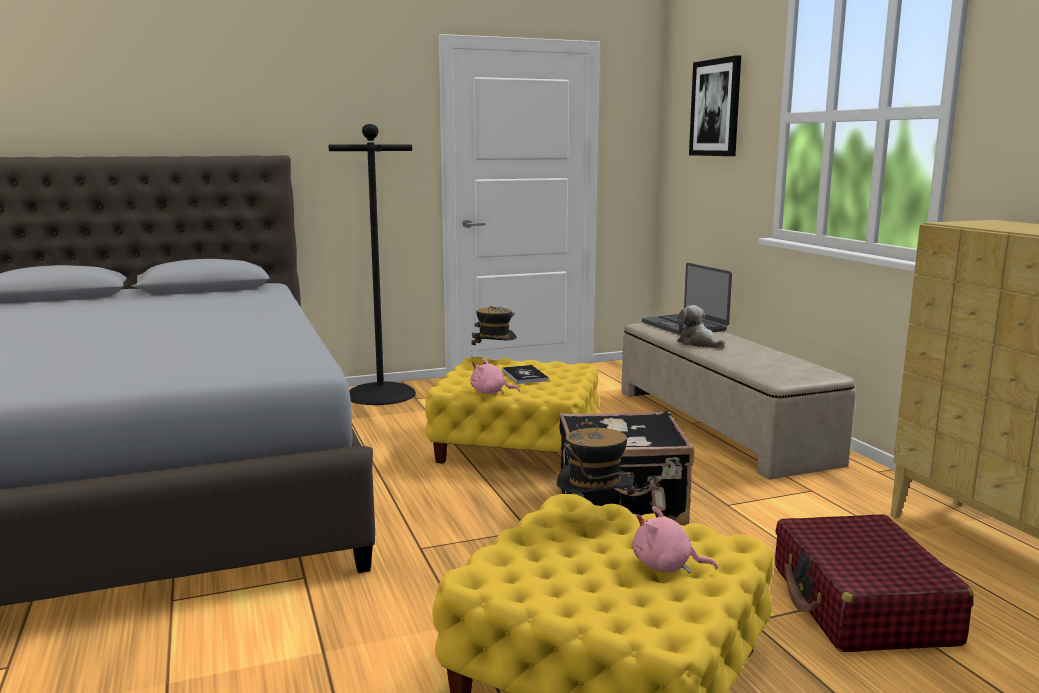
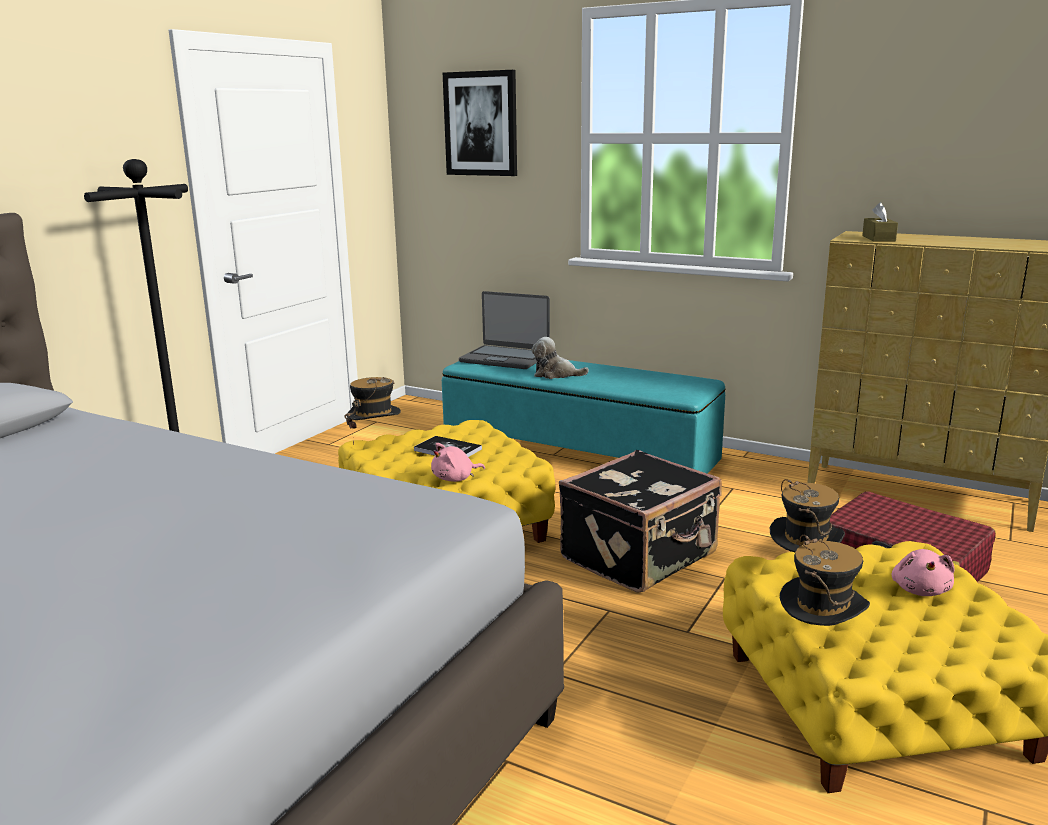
camera: 40 degrees left, 5 degrees up
beige bench [621,323,856,479] -> turquoise bench [442,360,725,474]
pink plush toy [632,506,718,573] -> pink plush toy turned 60 degrees counterclockwise [892,549,954,596]
none -> hat [780,535,870,626]
none -> brown tissue box [862,202,898,241]

